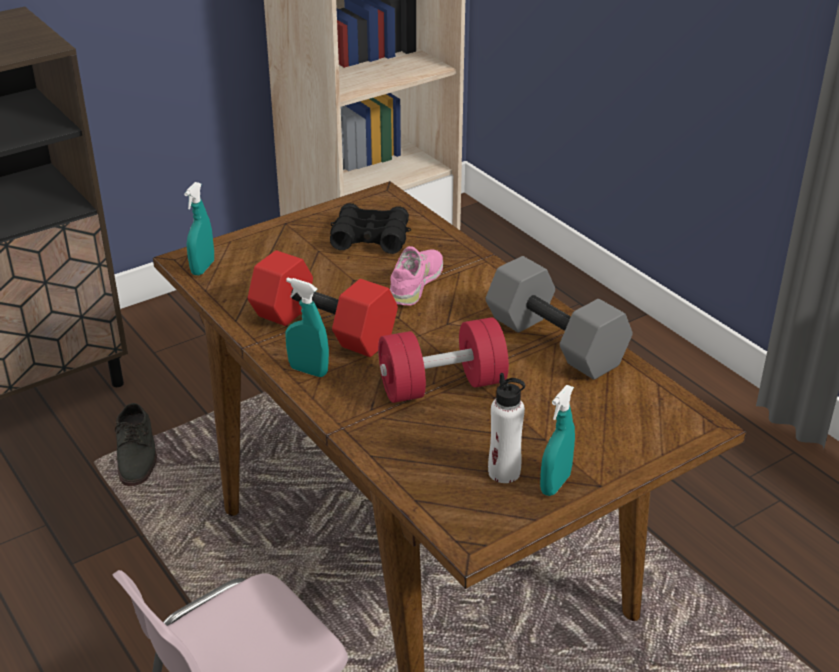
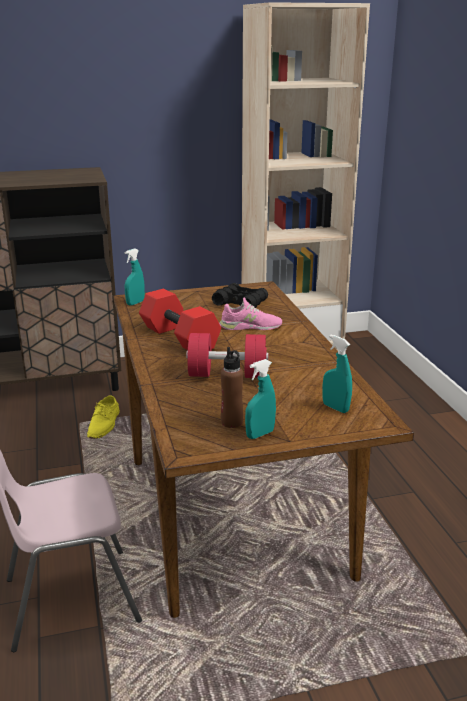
camera: 20 degrees right, 10 degrees down
grey shoe [115,403,157,486] -> yellow shoe [87,396,120,439]
turquoise spray bottle [285,278,329,377] -> turquoise spray bottle moved to [322,335,352,413]
pink shoe [390,246,443,306] -> pink shoe turned 45 degrees clockwise [219,298,282,330]
grey dumbbell [485,256,633,380] -> none
white bottle [488,373,525,483] -> brown bottle [221,347,243,428]

